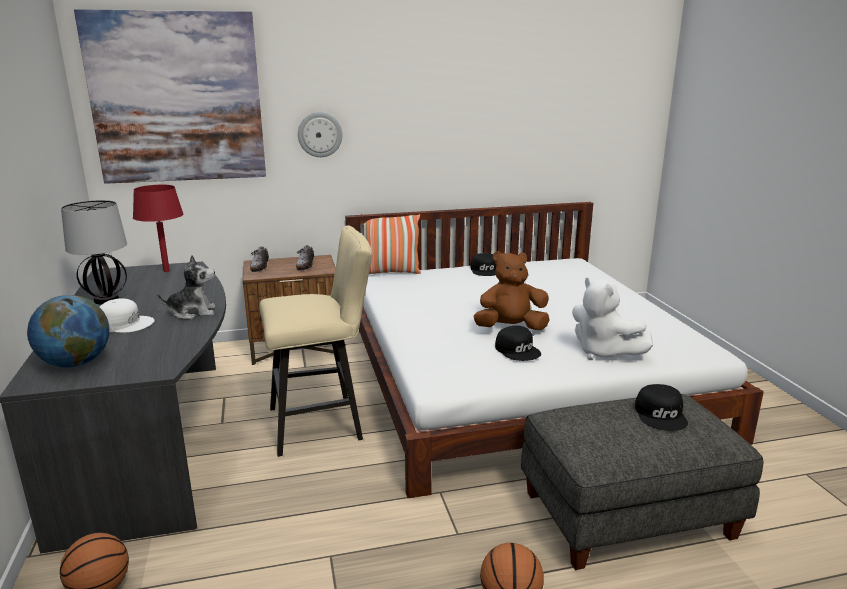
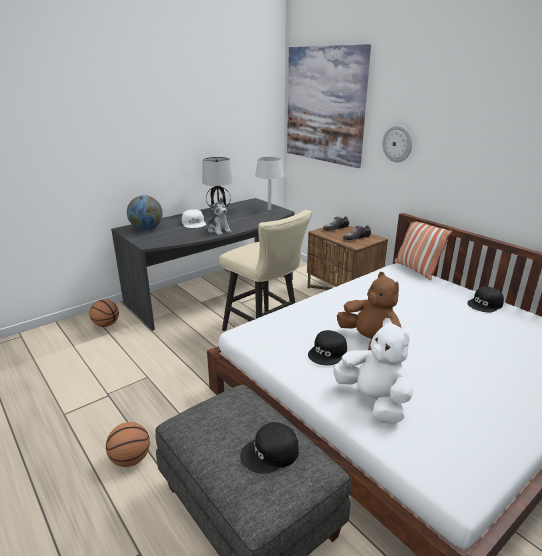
camera: 65 degrees right, 5 degrees up
red table lamp [133,185,183,272] -> grey table lamp [255,157,284,210]
white plush toy [572,277,653,360] -> white plush toy turned 120 degrees clockwise [333,318,413,424]

